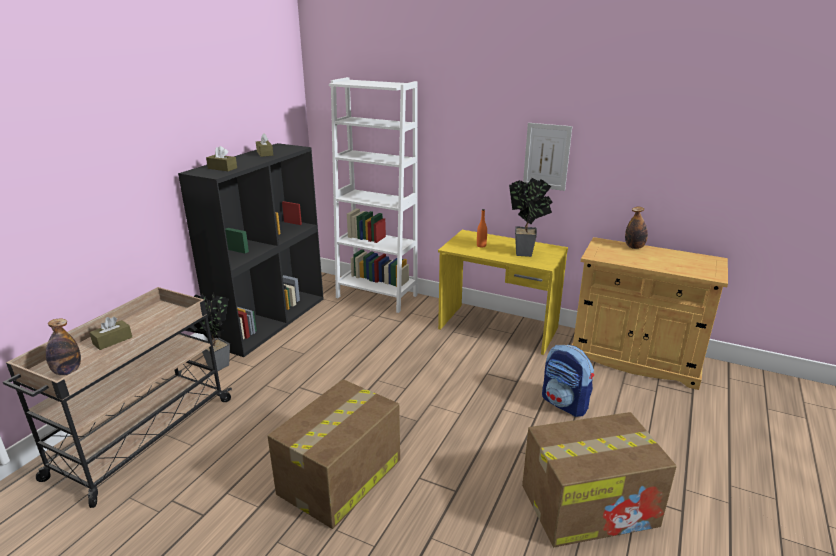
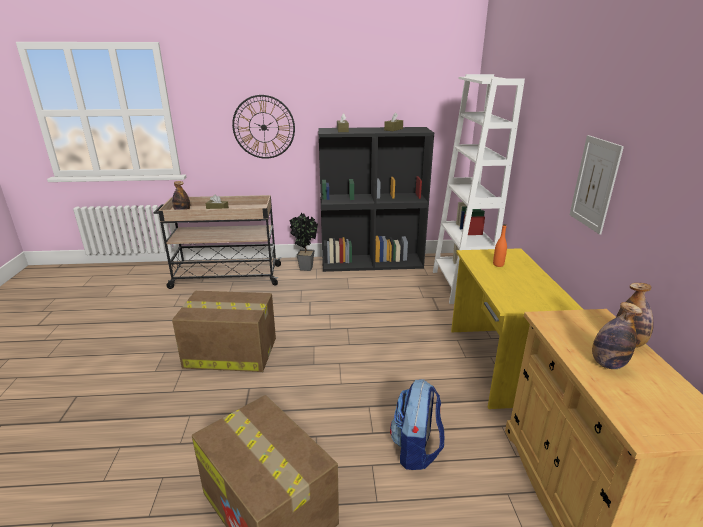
camera: 60 degrees right, 0 degrees up
potted plant [509,178,553,257] -> none
none -> wall clock [232,95,295,159]
none -> bottle [592,302,643,369]

